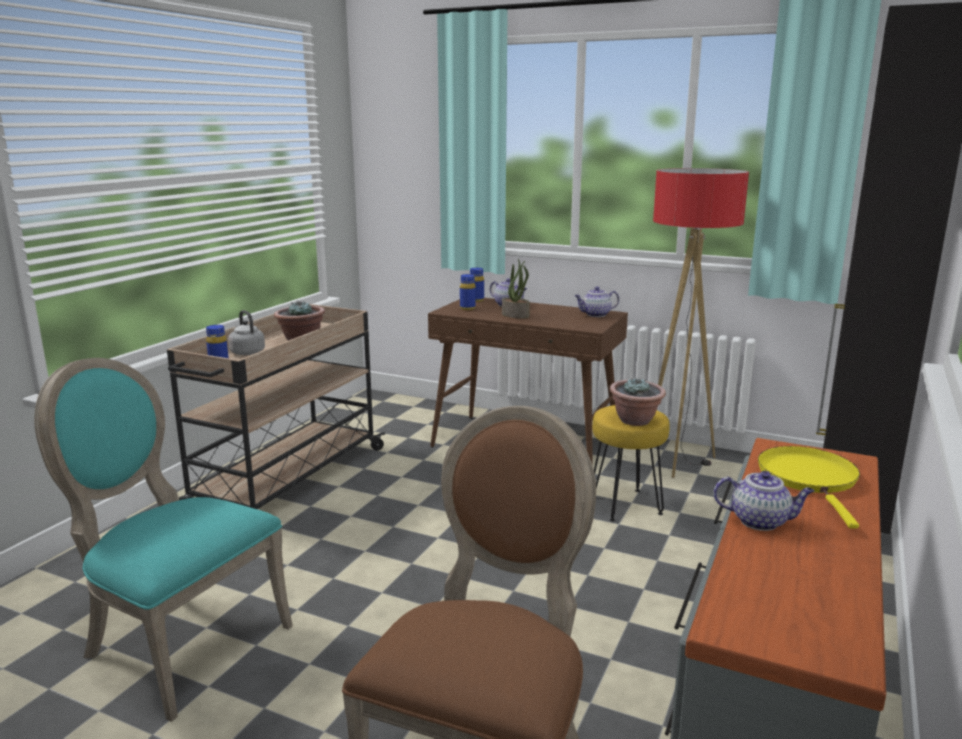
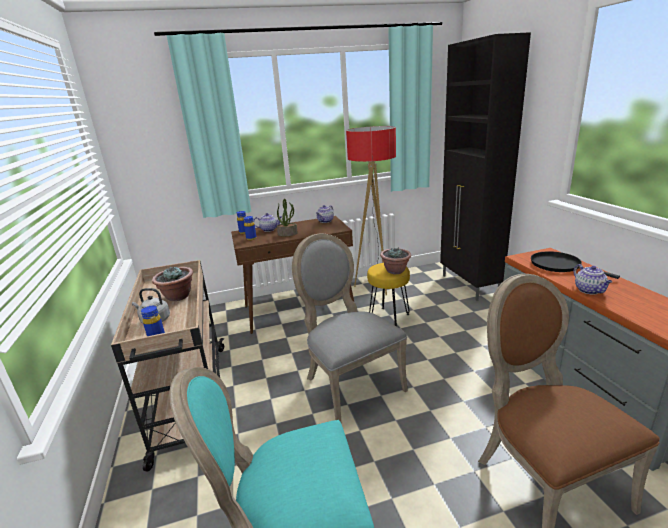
camera: 40 degrees left, 5 degrees up
teapot [713,471,814,531] -> teapot turned 105 degrees clockwise [574,264,612,295]
yellow frying pan [758,446,860,529] -> black frying pan [531,251,620,279]
none -> grey chair [292,234,408,422]

